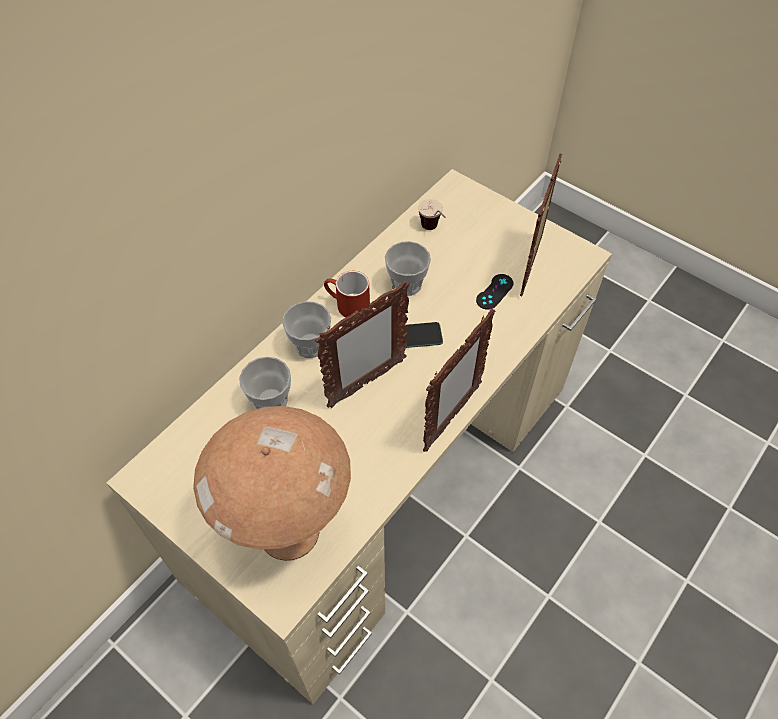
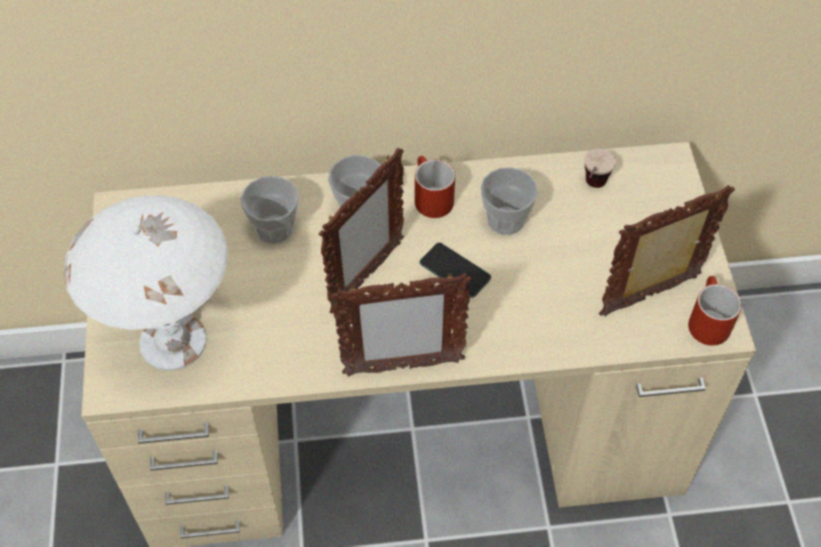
camera: 45 degrees right, 0 degrees up
brown table lamp [193,406,351,561] -> white table lamp [63,195,228,371]
picture frame [315,281,410,408] -> picture frame turned 60 degrees counterclockwise [319,148,404,314]
black game controller [476,274,514,310] -> none
none -> red mug [688,276,742,345]

